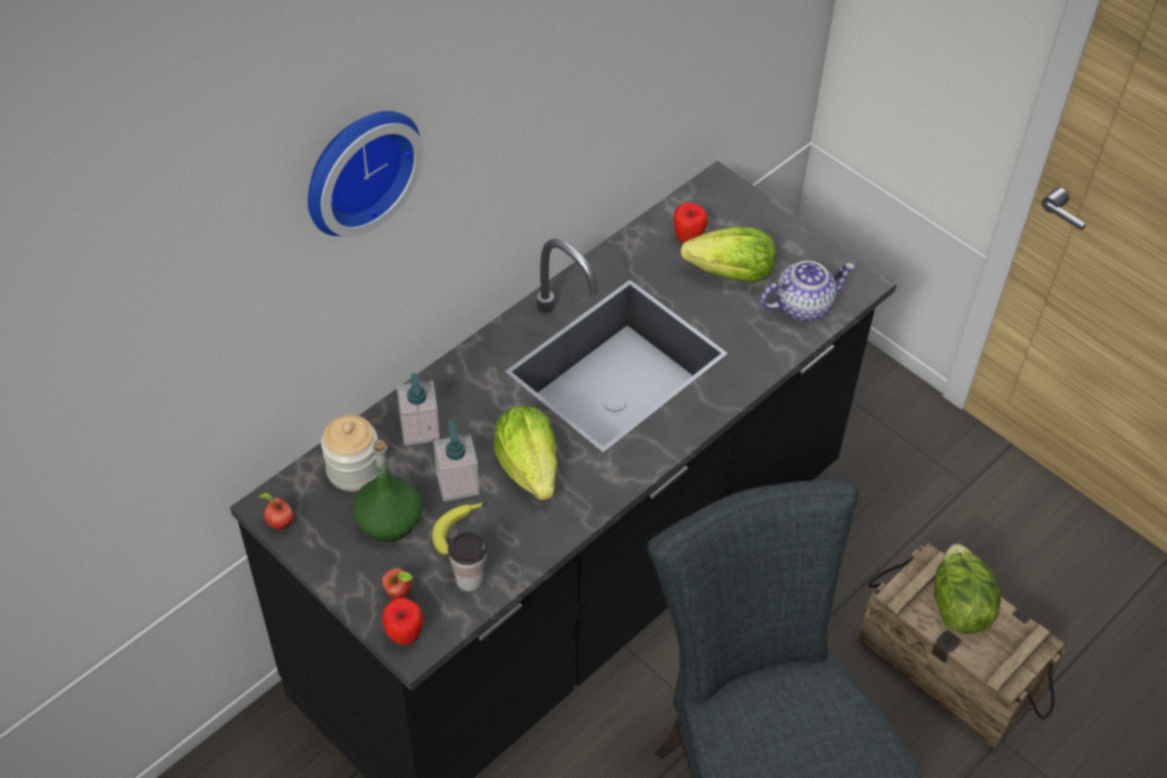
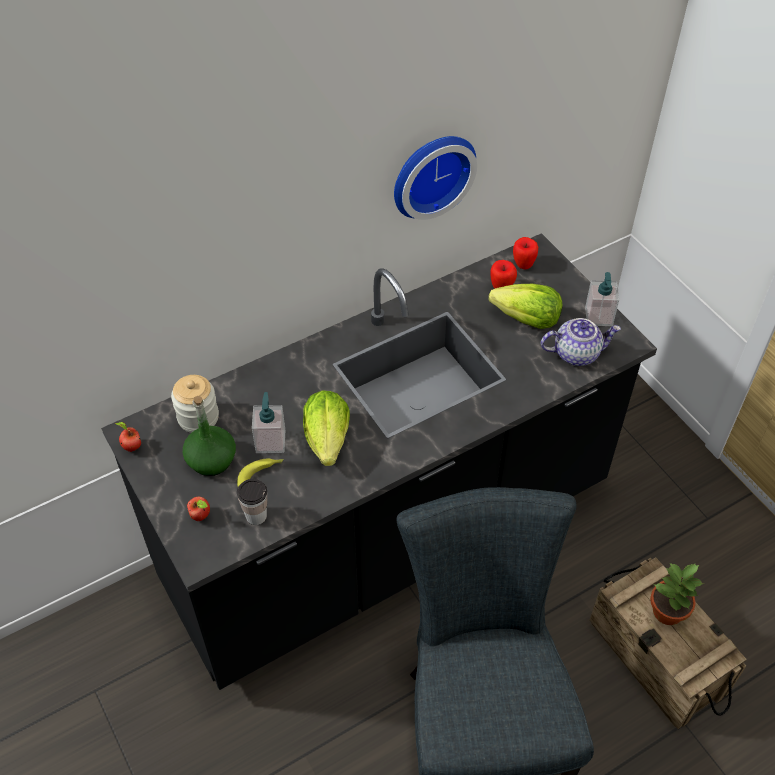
camera: 15 degrees right, 0 degrees up
wall clock [308,111,424,237] -> wall clock moved to [394,136,477,220]
apple [382,597,423,645] -> apple moved to [513,237,538,269]
soap dispenser [397,373,440,445] -> soap dispenser moved to [585,272,619,326]
lettuce [934,544,1001,634] -> potted plant [650,563,704,625]

